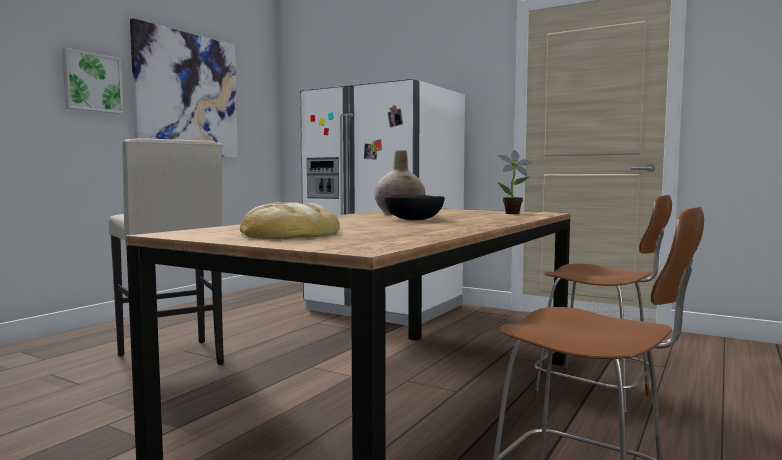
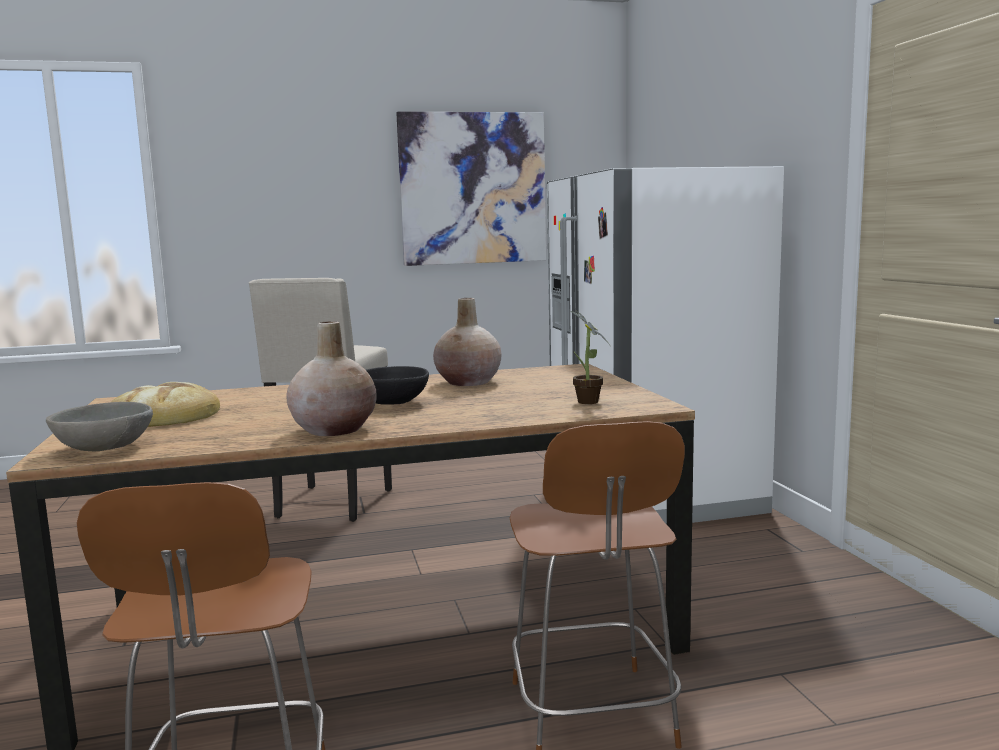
camera: 45 degrees right, 5 degrees up
picture [62,48,123,114] -> none
none -> grey bowl [46,402,153,451]
none -> beige vase [286,321,377,436]

